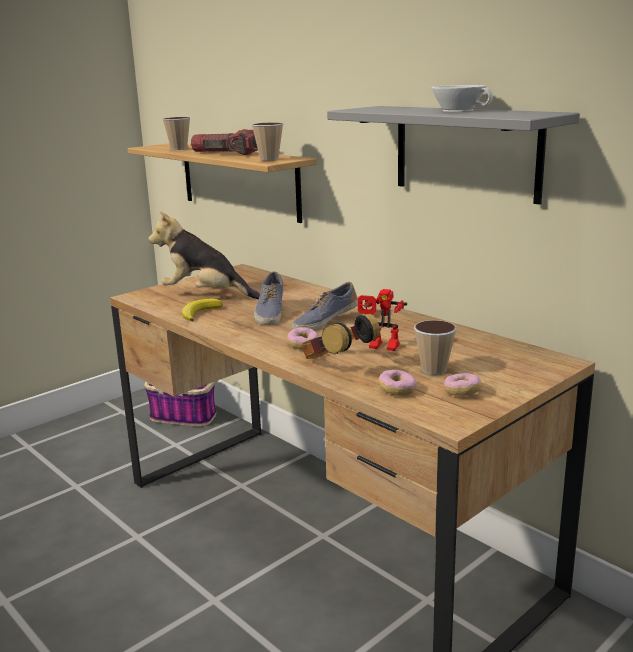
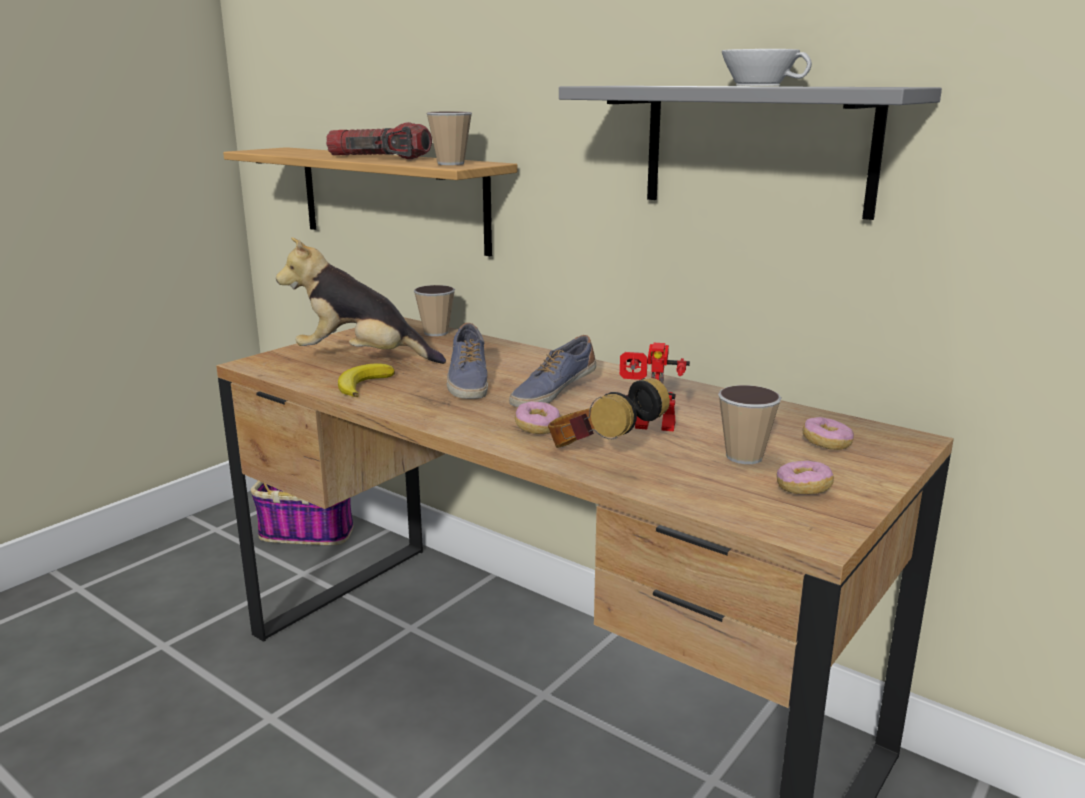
camera: 10 degrees left, 0 degrees up
cup [163,117,190,150] -> cup moved to [414,285,455,336]
donut [379,370,417,396] -> donut moved to [802,417,854,450]

